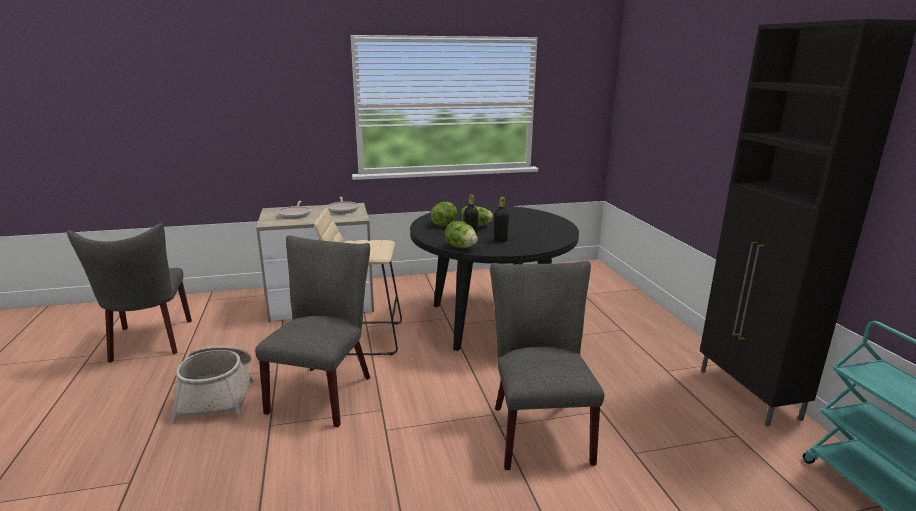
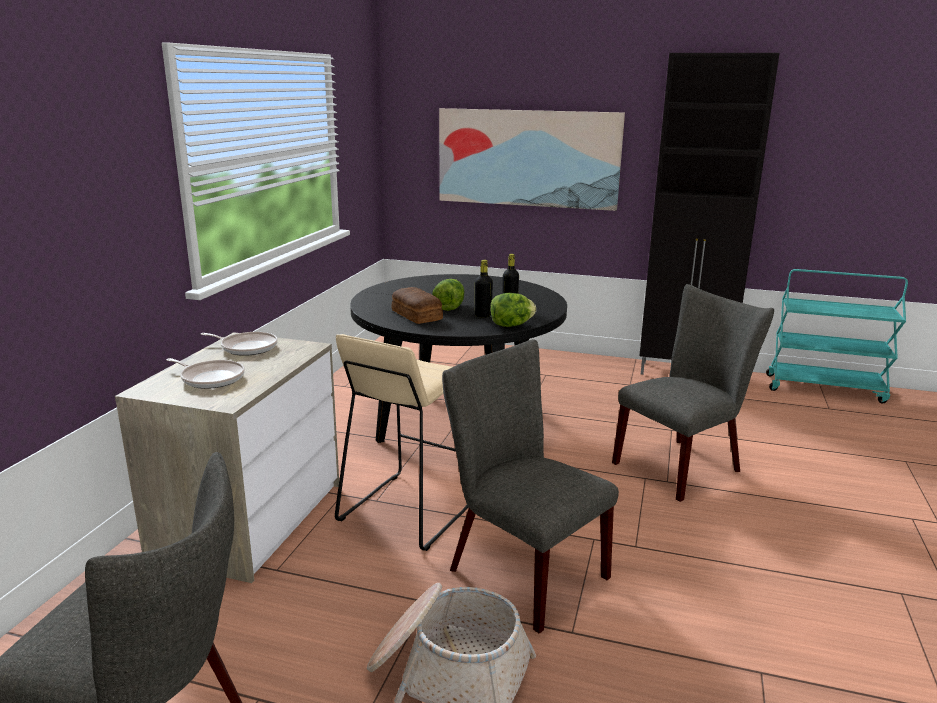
camera: 60 degrees left, 0 degrees up
lettuce [430,202,457,226] -> bread [392,287,443,324]
grey chair [490,261,604,470] -> grey chair turned 120 degrees clockwise [612,284,774,502]
none -> picture [439,108,625,211]

